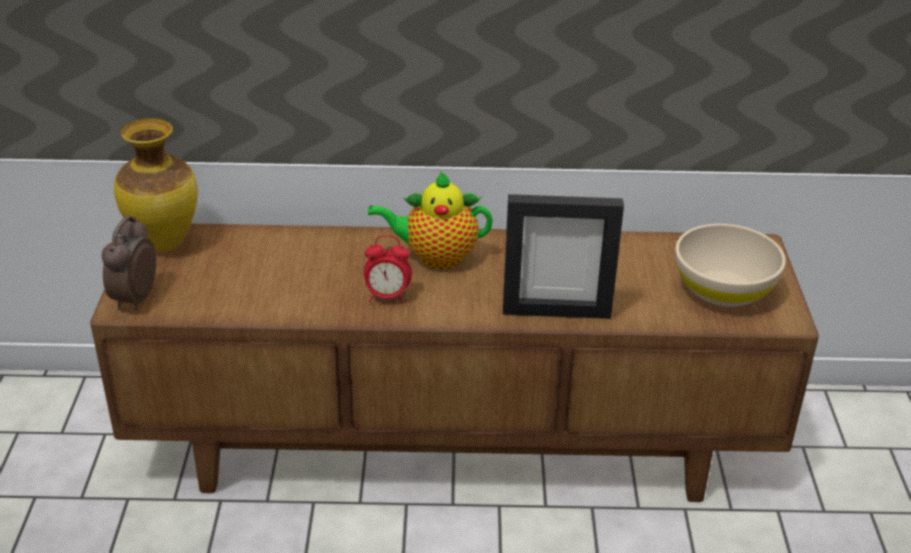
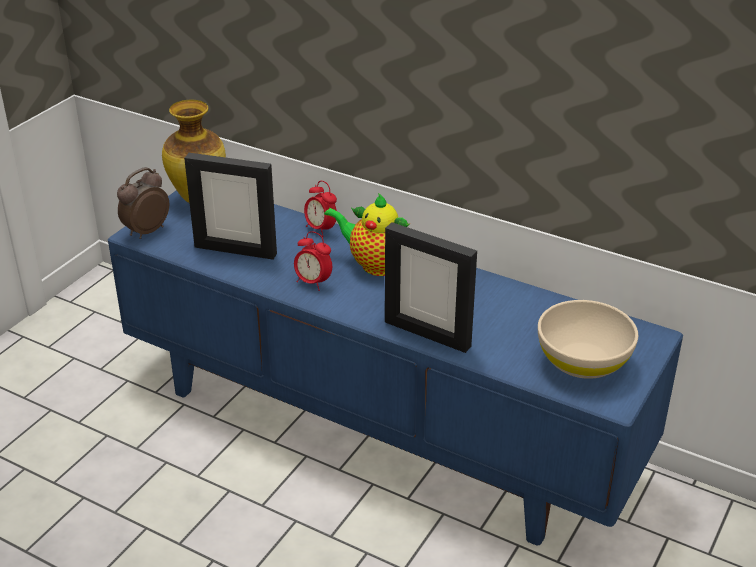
camera: 30 degrees right, 0 degrees up
brown tv stand [90,224,819,502] -> blue tv stand [108,190,683,545]
none -> picture frame [184,153,277,260]
none -> alarm clock [304,181,337,237]

